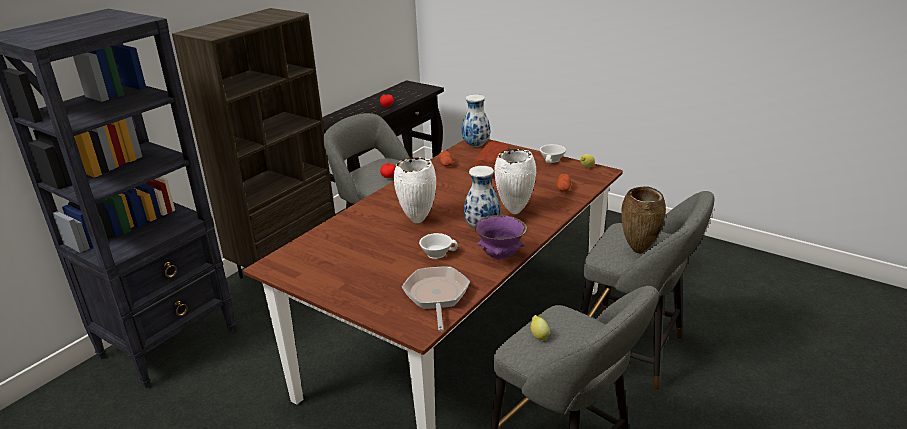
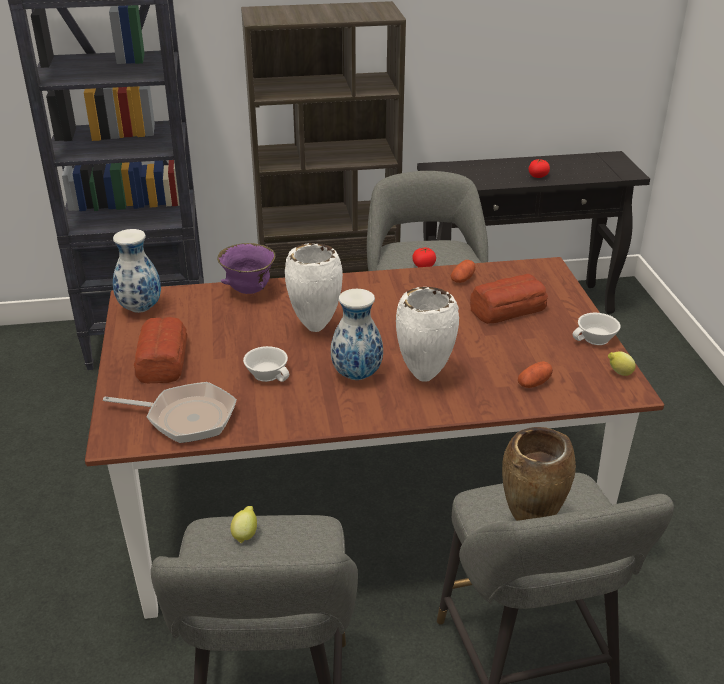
camera: 45 degrees right, 5 degrees up
frying pan [402,267,470,332] -> frying pan turned 60 degrees clockwise [103,382,237,443]
vase [462,94,490,147] -> vase moved to [113,229,161,313]
purple bowl [475,215,527,260] -> purple bowl moved to [217,243,275,294]
none -> bread [134,317,187,383]

